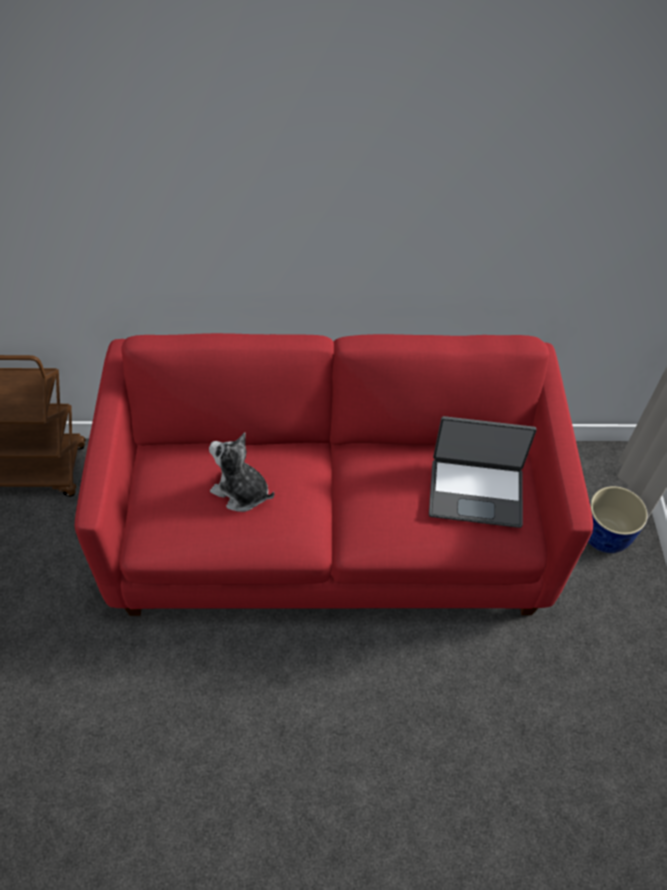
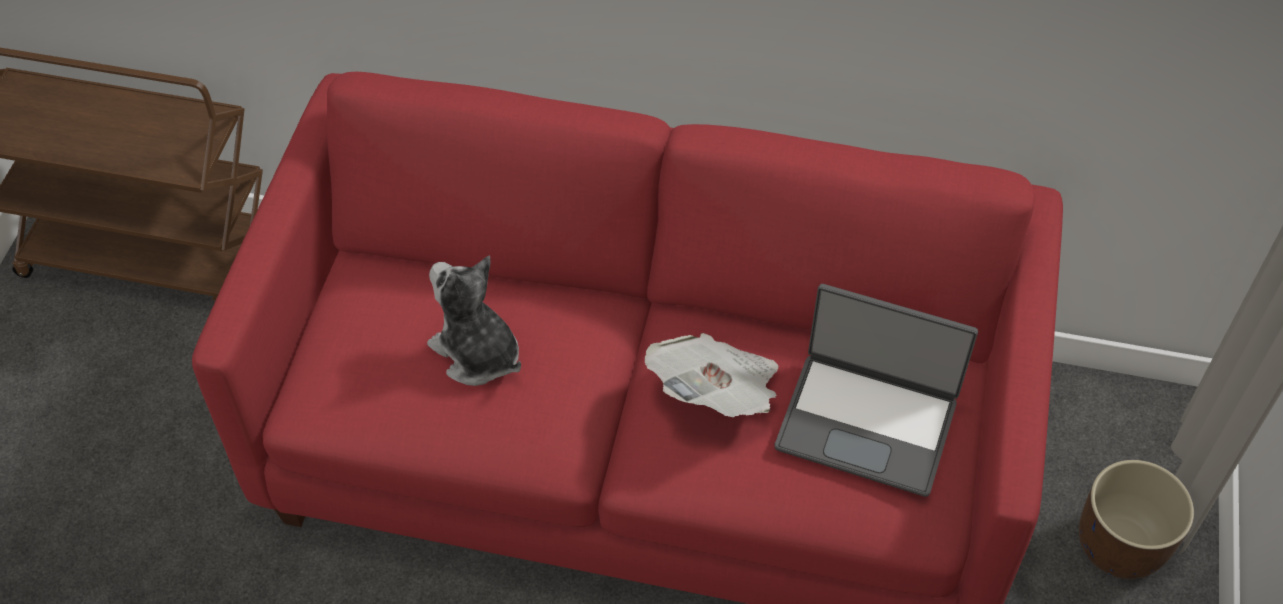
camera: 15 degrees right, 0 degrees up
blue planter [588,486,648,553] -> brown planter [1079,460,1194,579]
none -> newspaper [645,333,779,417]

